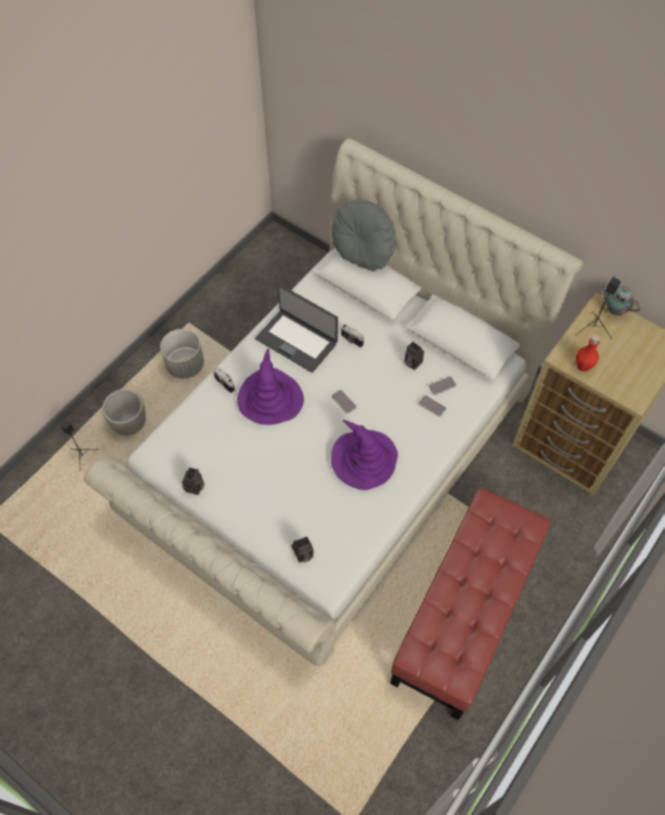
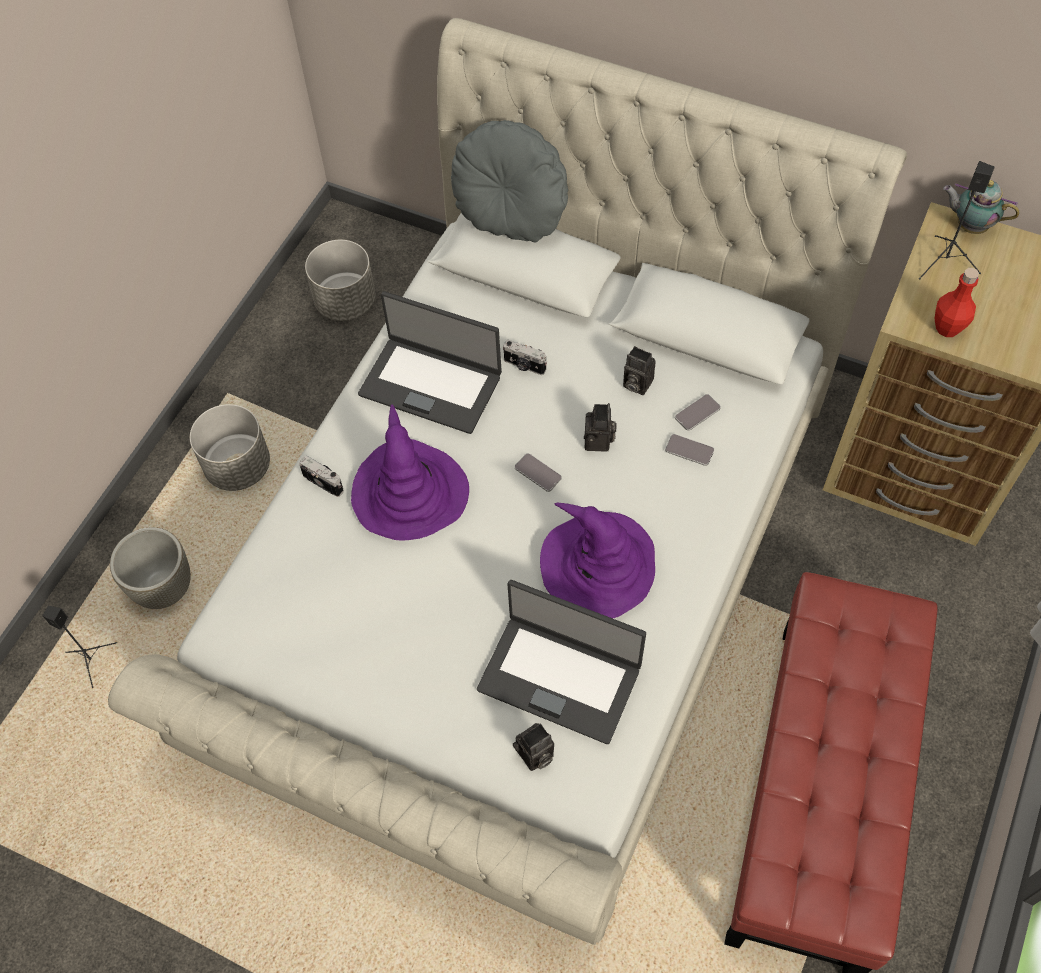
camera: 10 degrees left, 0 degrees up
camera [182,467,204,495] -> camera moved to [584,403,616,452]
none -> grey planter [305,240,375,321]
none -> laptop [477,580,646,744]

